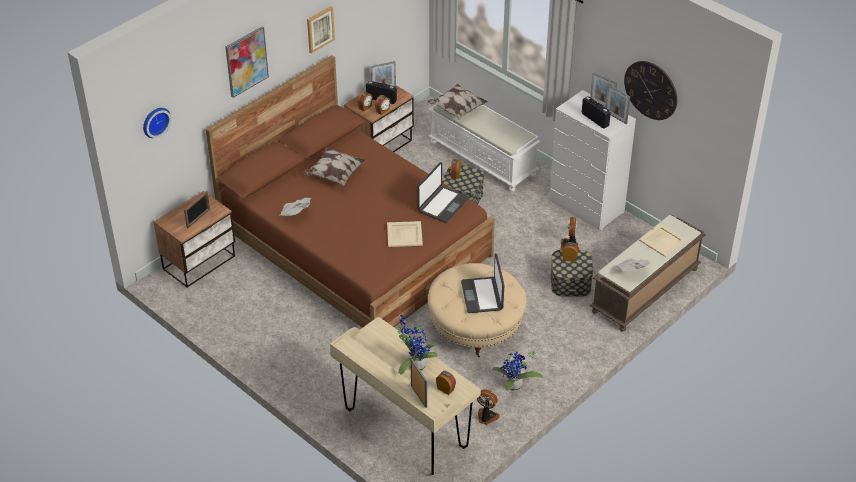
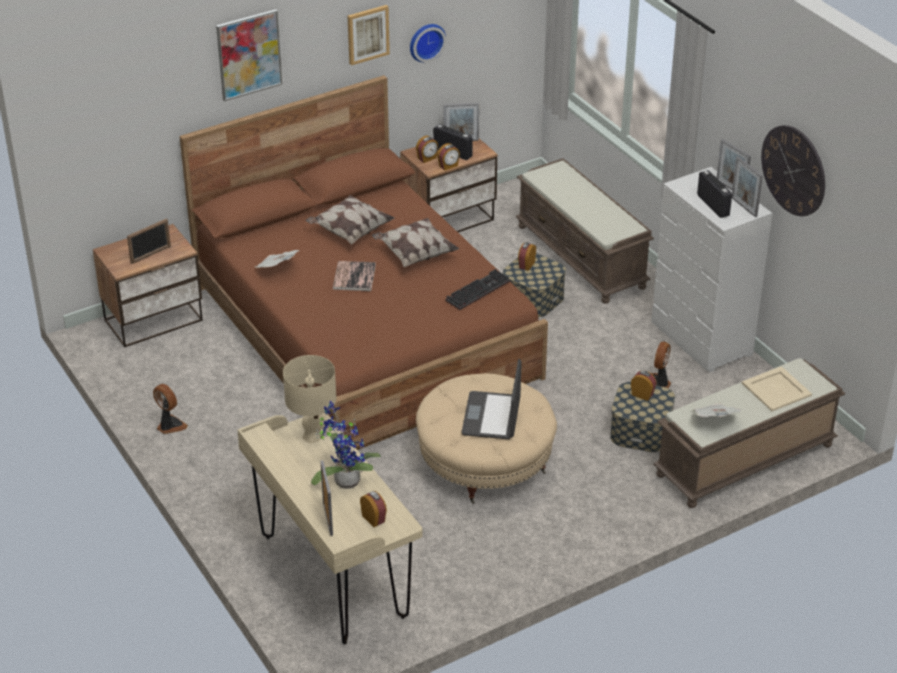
camera: 15 degrees right, 5 degrees down
wall clock [143,108,171,138] -> wall clock moved to [410,24,446,62]
beige tray [387,221,423,247] -> none
laptop [417,162,469,223] -> keyboard [445,269,510,310]
pillow [427,84,488,120] -> pillow moved to [372,218,460,267]
white bench [429,104,541,192] -> brown bench [516,158,654,304]
fan [477,389,500,425] -> fan moved to [153,384,188,434]
potted plant [493,351,542,391] -> none
none -> beige table lamp [283,355,336,443]
none -> book [333,261,376,291]

